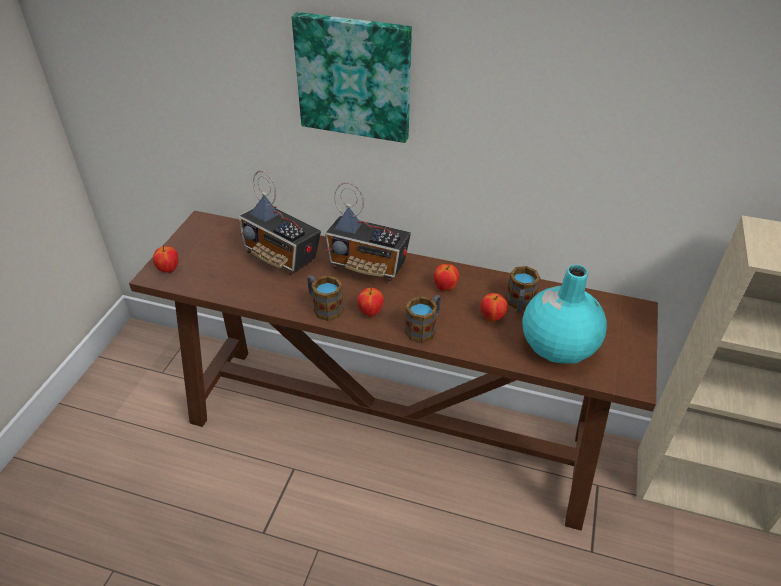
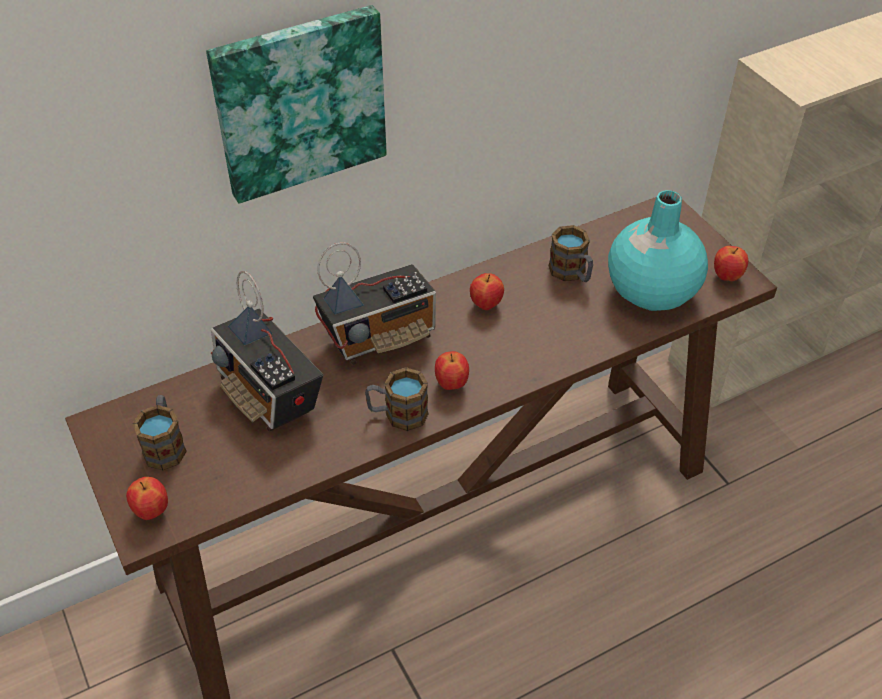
camera: 45 degrees left, 5 degrees up
radio [239,170,321,275] -> radio turned 60 degrees clockwise [211,271,323,432]
mug [405,295,441,343] -> mug moved to [132,395,187,470]
apple [480,293,508,322] -> apple moved to [714,246,748,281]

